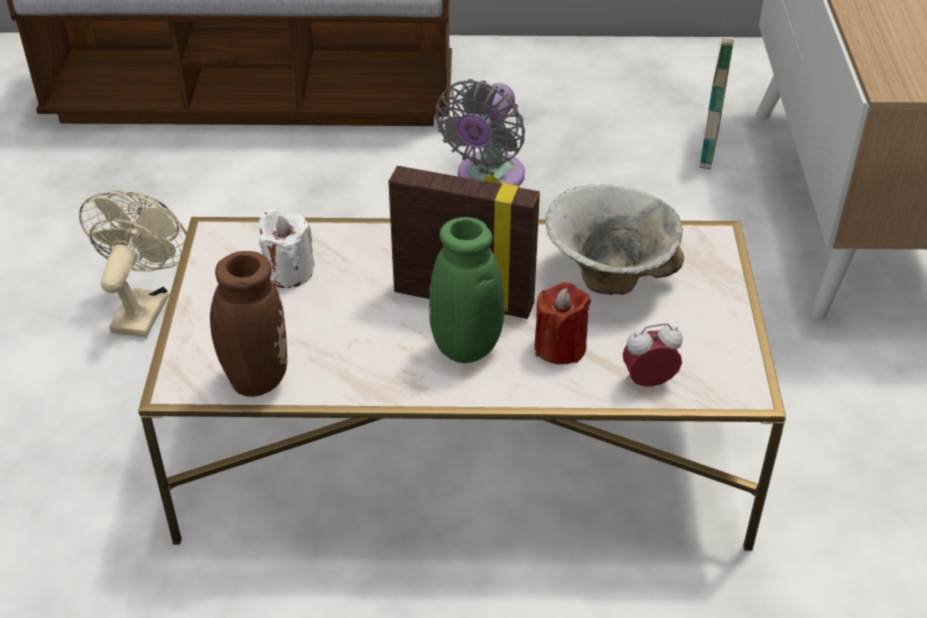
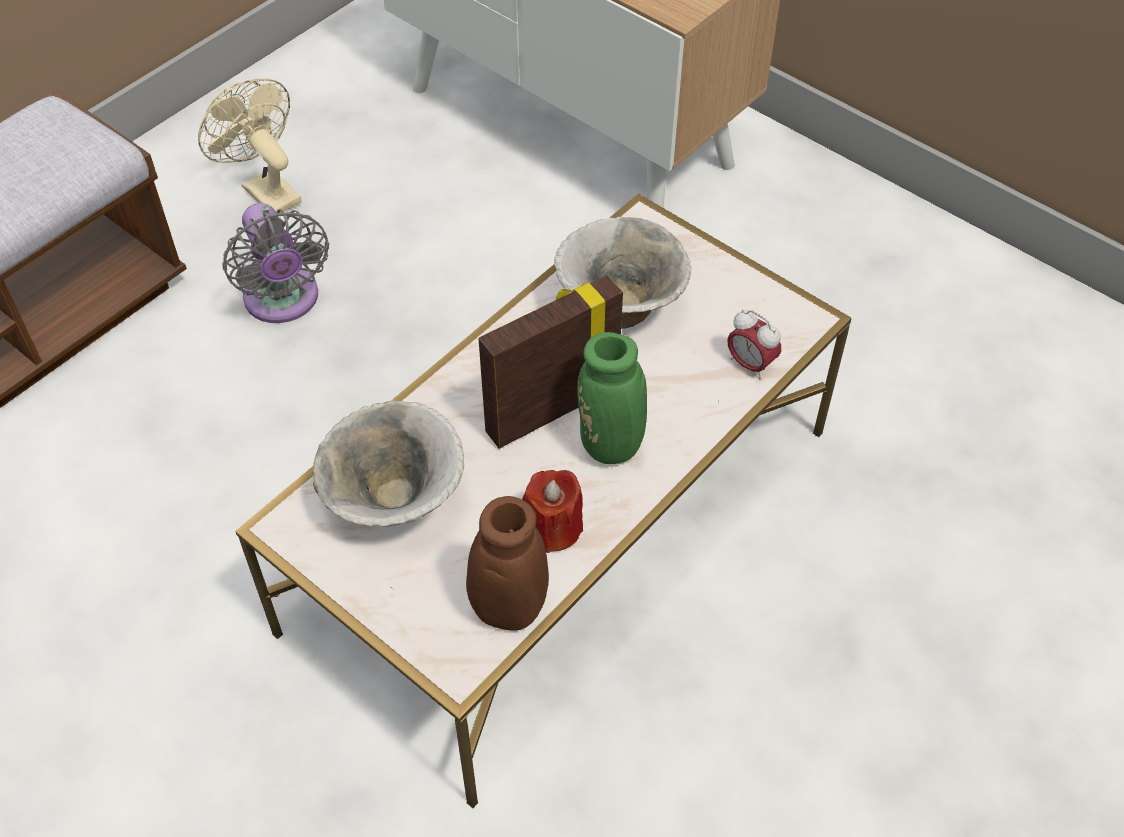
camera: 50 degrees left, 10 degrees up
beige fan [79,191,187,337] -> beige fan moved to [198,78,301,213]
white candle [259,208,315,288] -> bowl [312,400,464,526]
red candle [535,282,591,365] -> red candle moved to [522,470,583,553]
alarm clock [623,323,683,387] -> alarm clock turned 75 degrees counterclockwise [727,310,781,379]
basket [700,19,736,169] -> none

